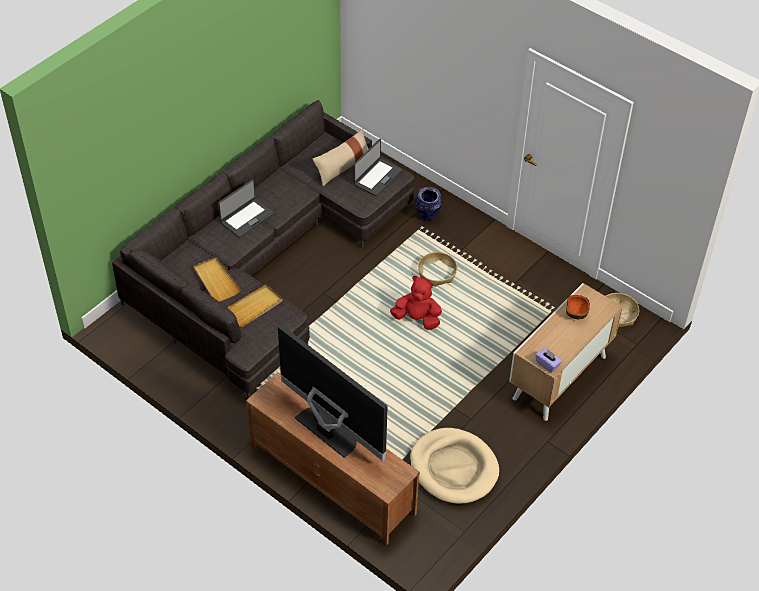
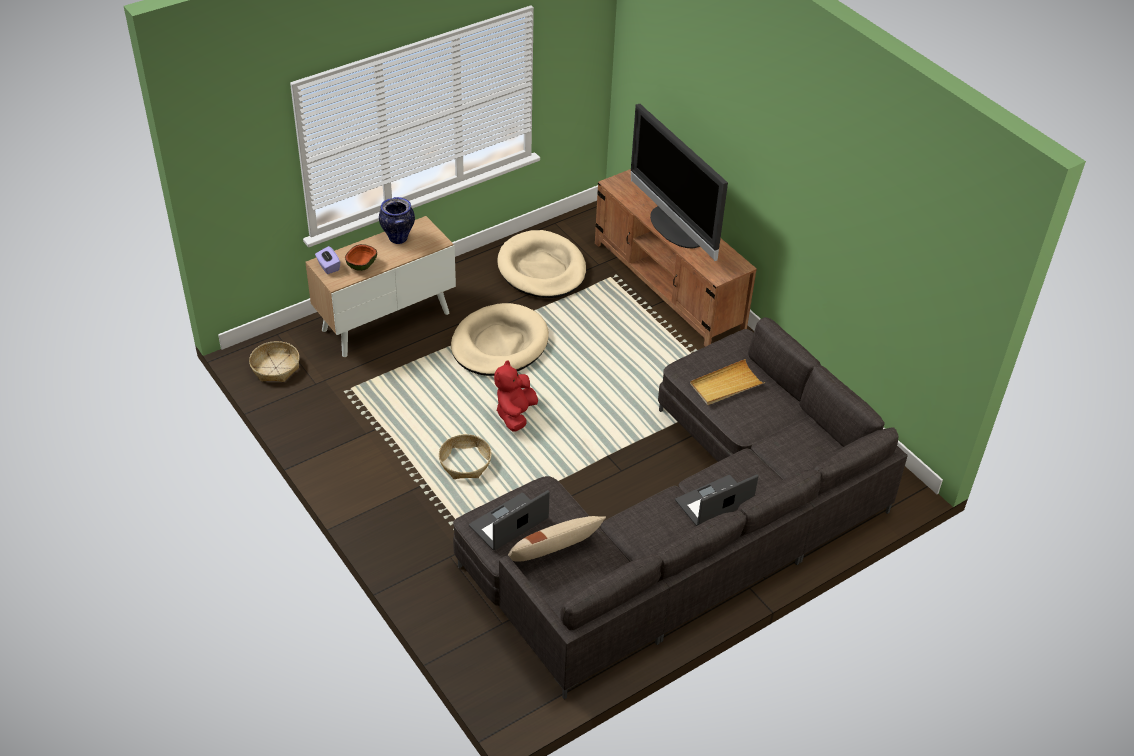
camera: 165 degrees left, 5 degrees down
beige tray [194,257,241,301] -> none
red plush toy [390,276,442,330] -> red plush toy turned 75 degrees clockwise [494,360,538,432]
vase [415,187,442,221] -> vase moved to [379,197,415,244]
purple tissue box [535,349,562,373] -> purple tissue box moved to [315,246,340,274]
none -> beige dog bed [451,303,549,376]

